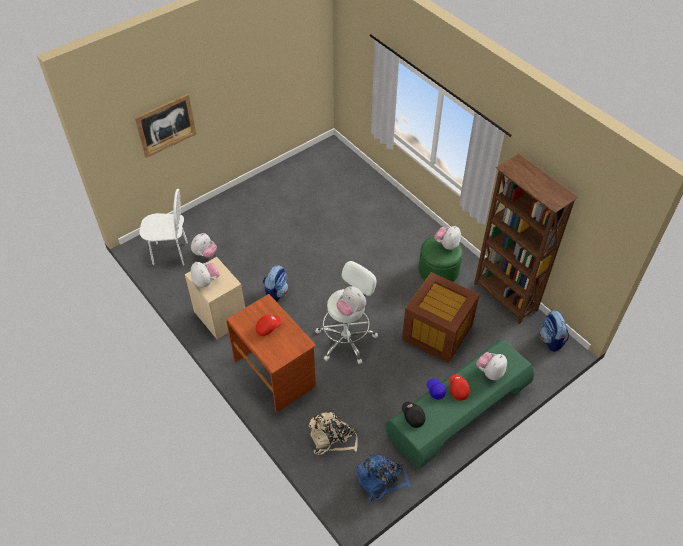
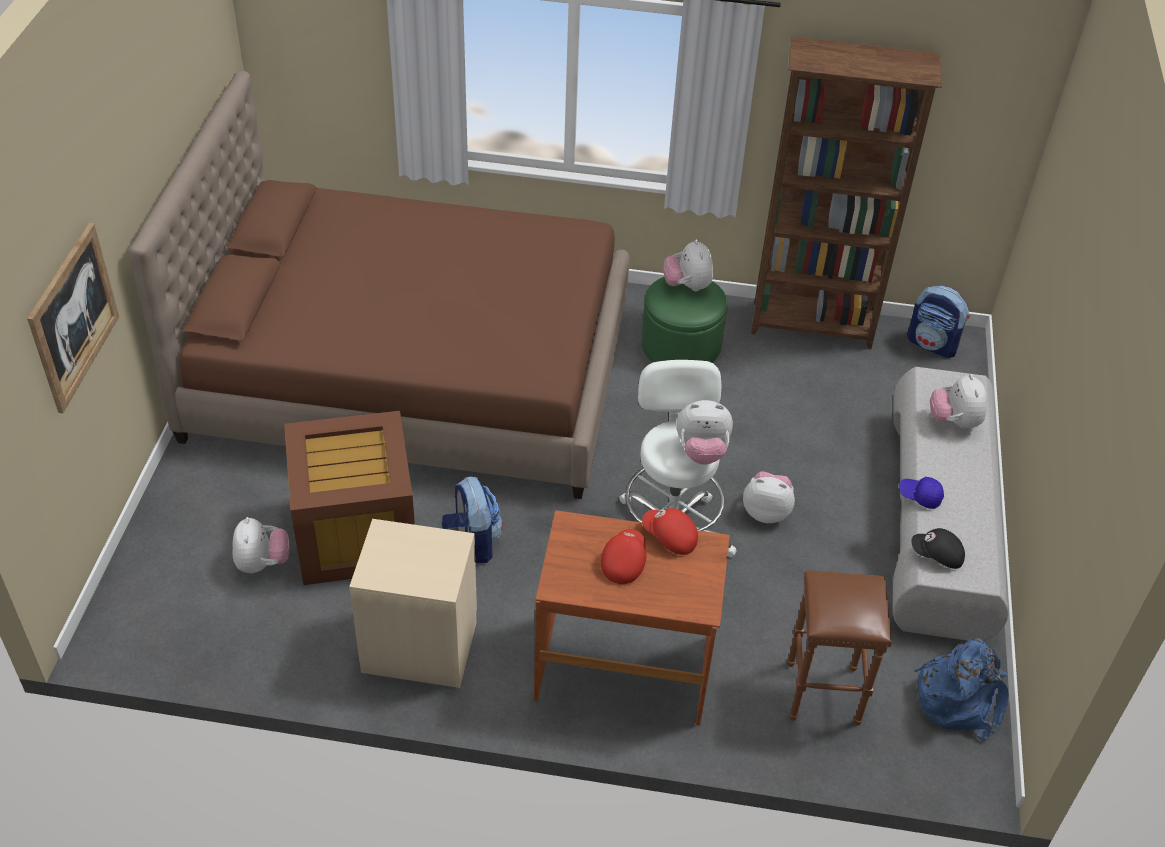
camera: 45 degrees left, 5 degrees down
white chair [139,189,188,265] -> none
plush toy [191,262,220,288] -> plush toy moved to [743,471,795,523]
beige backpack [309,412,358,455] -> brown stool [787,571,892,726]
green bench [385,339,534,469] -> grey bench [893,367,1008,642]
brown storage box [402,272,480,363] -> brown storage box moved to [284,411,415,585]
red cap [449,374,470,401] -> red cap moved to [642,508,698,555]
none -> brown bed [128,71,630,499]

